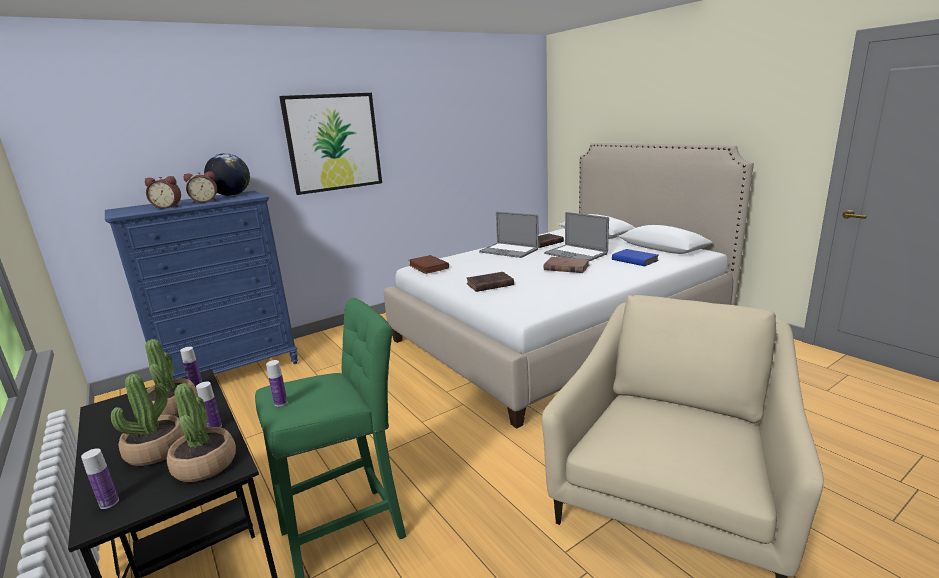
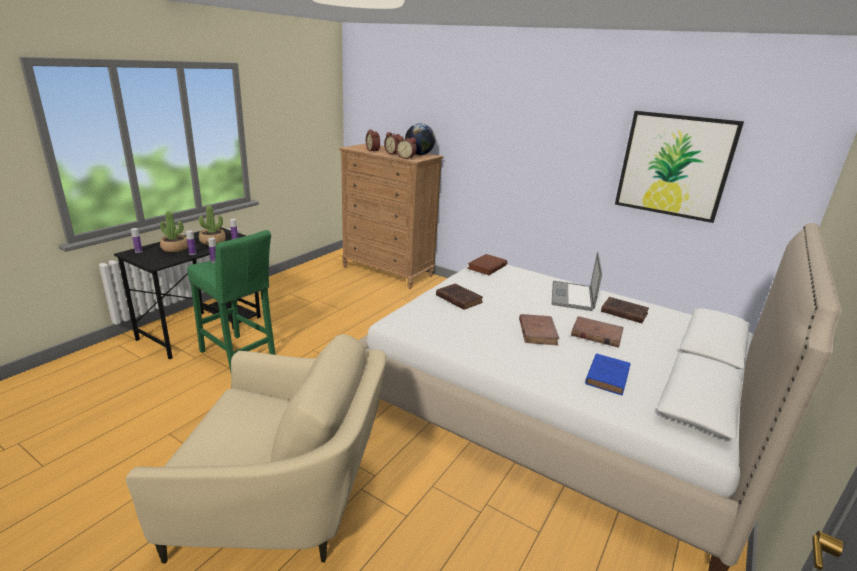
camera: 65 degrees right, 5 degrees up
blue dresser [105,191,298,379] -> brown dresser [339,144,444,289]
potted plant [167,383,236,482] -> none
picture [279,93,382,195] -> picture moved to [615,111,744,223]
laptop [544,212,609,261] -> brown book [571,316,624,348]
none -> alarm clock [396,136,417,159]

